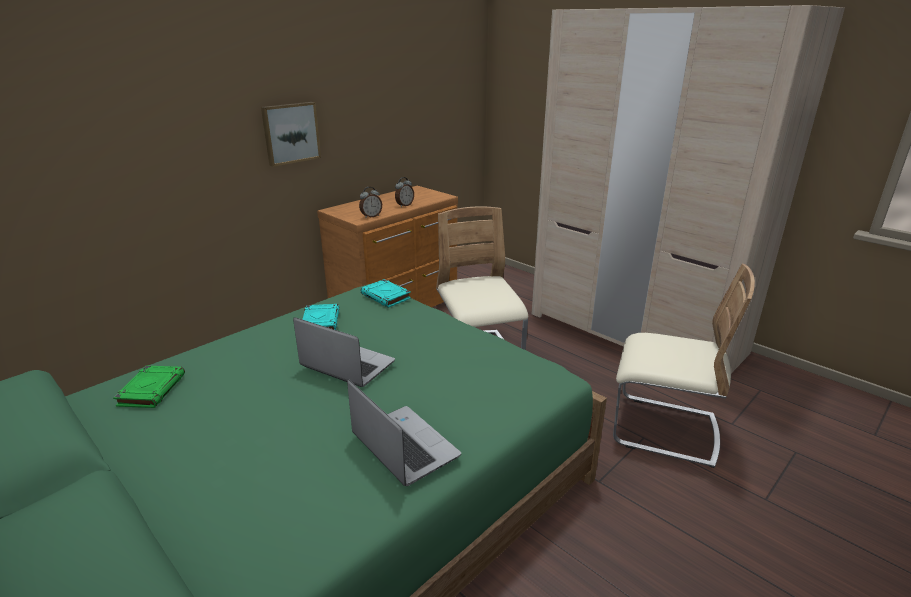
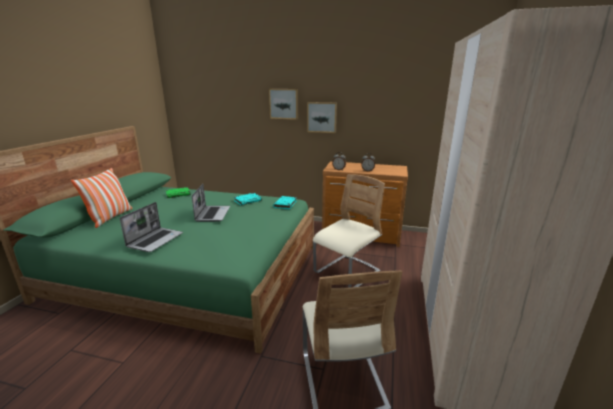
camera: 60 degrees right, 5 degrees down
none -> pillow [71,168,133,228]
none -> picture [269,89,298,120]

